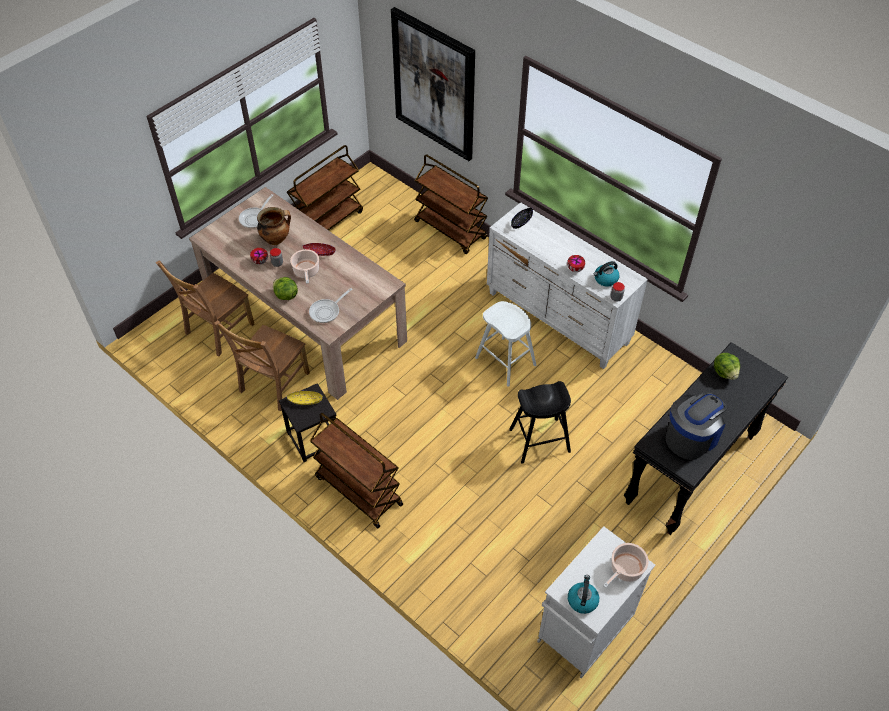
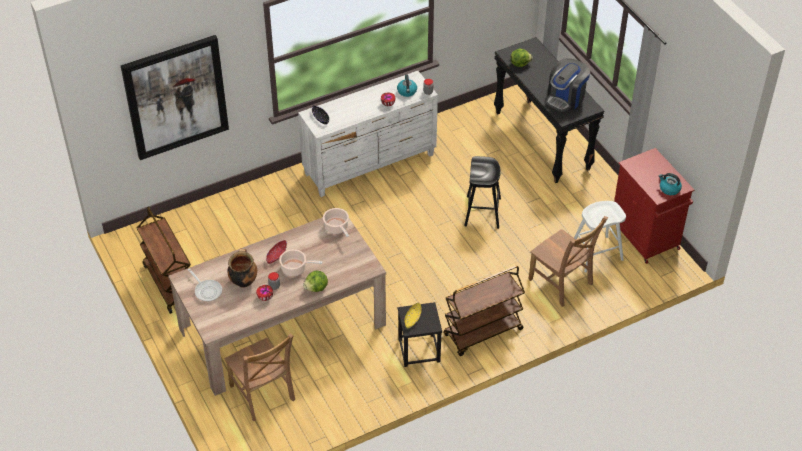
camera: 70 degrees left, 5 degrees down
brown chair [214,320,310,411] -> brown chair moved to [528,216,608,307]
frying pan [309,288,352,323] -> none
brown cart [414,154,488,254] -> none
white stool [475,301,536,387] -> white stool moved to [574,201,626,272]
white cabinet [537,526,655,678] -> red cabinet [614,148,694,264]
cooking pot [603,543,649,588] -> cooking pot moved to [323,208,349,237]
coffee machine [665,392,727,460] -> coffee machine turned 120 degrees counterclockwise [546,58,590,112]

